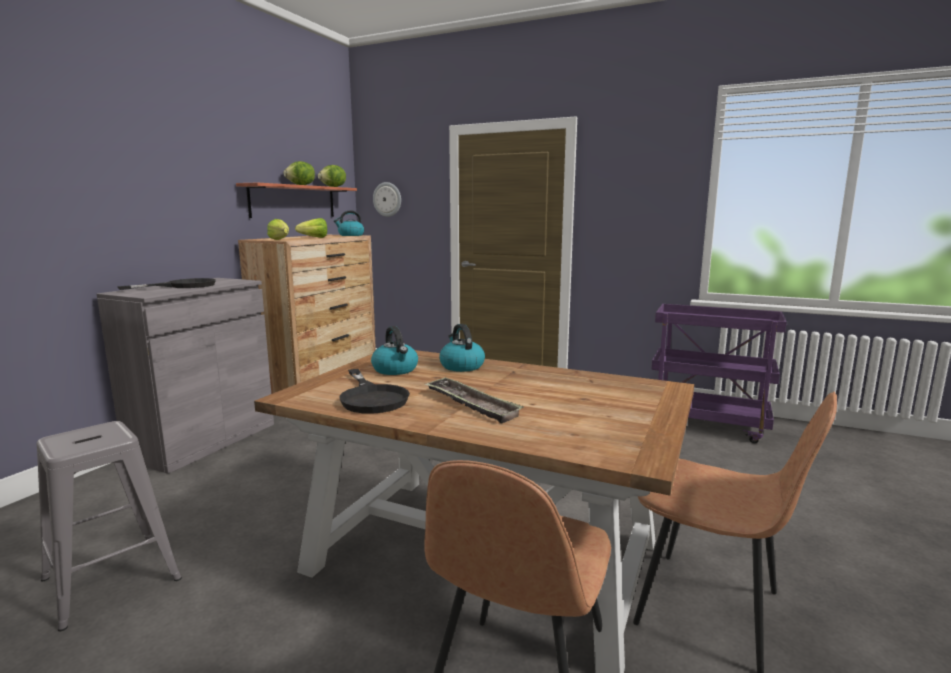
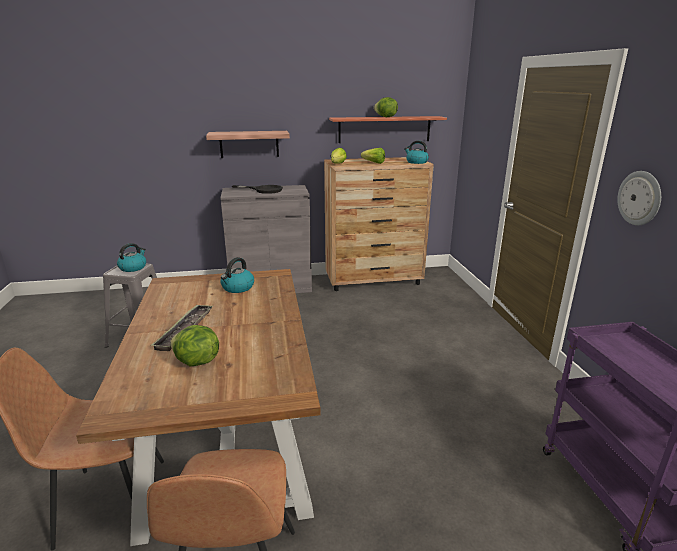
camera: 55 degrees right, 10 degrees up
lettuce [318,165,346,187] -> lettuce moved to [170,325,219,366]
black frying pan [339,369,410,414] -> none
wall clock [373,182,401,217] -> wall clock moved to [617,171,661,225]
kettle [439,324,485,372] -> kettle moved to [117,243,146,272]
none -> shelf [206,131,290,158]

